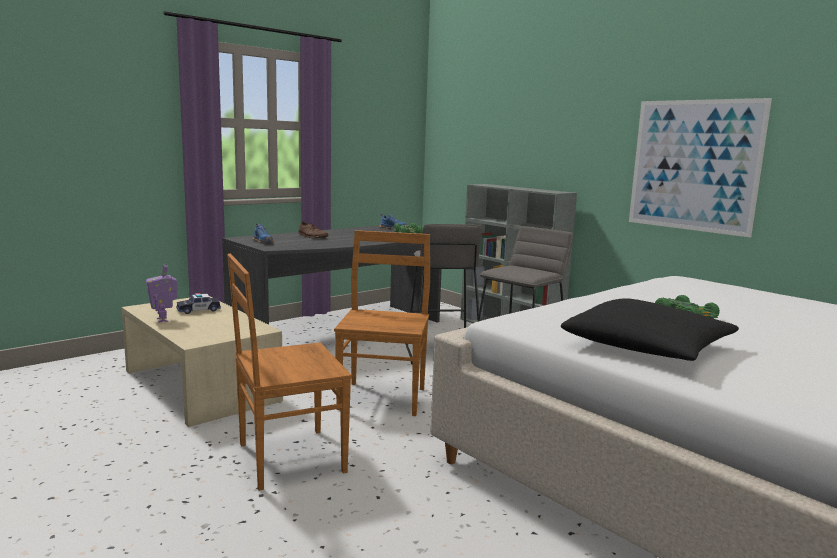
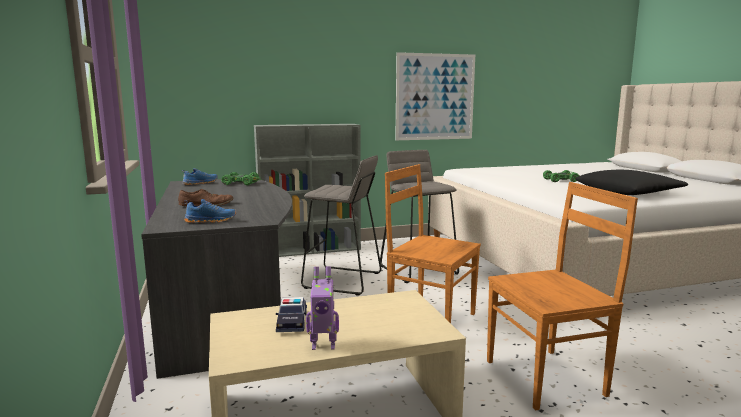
camera: 65 degrees left, 0 degrees up
brown chair [227,253,352,491] -> brown chair turned 105 degrees counterclockwise [487,182,638,410]

